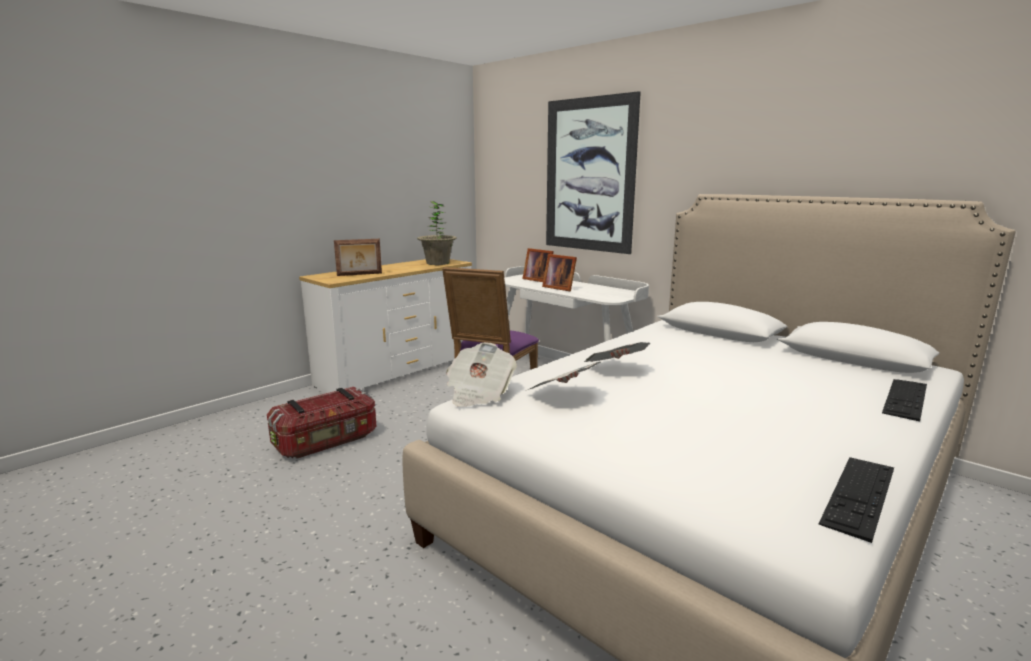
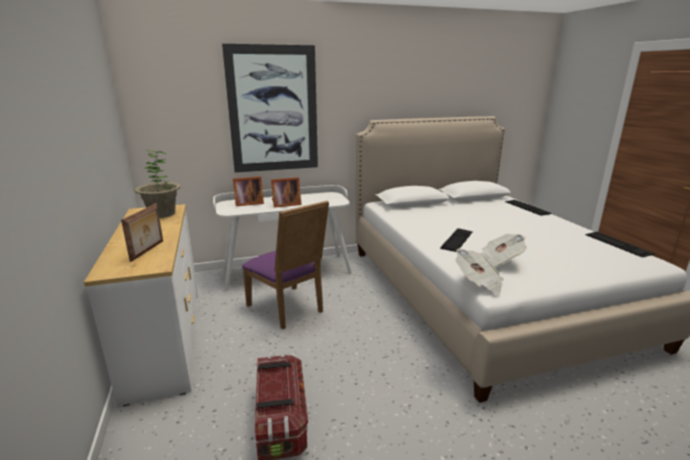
camera: 60 degrees left, 5 degrees up
newspaper [584,342,651,362] -> keyboard [440,228,472,252]

